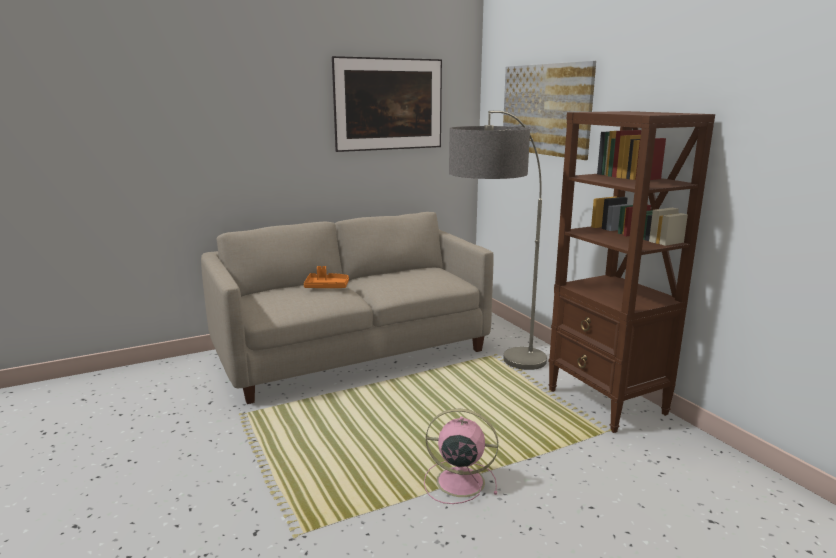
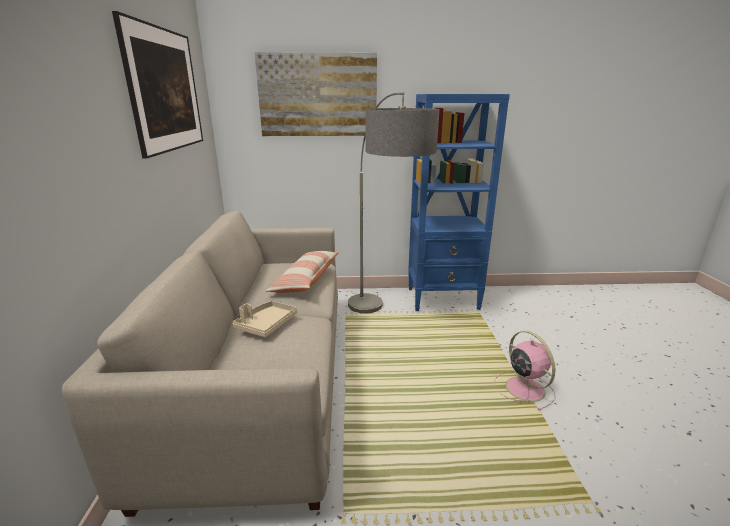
camera: 65 degrees left, 5 degrees up
orange tray [304,266,349,288] -> beige tray [233,301,297,337]
pink fan [424,409,498,504] -> pink fan turned 120 degrees clockwise [494,331,555,411]
brown bookcase [548,111,715,433] -> blue bookcase [408,94,510,311]
none -> pillow [265,251,339,293]

